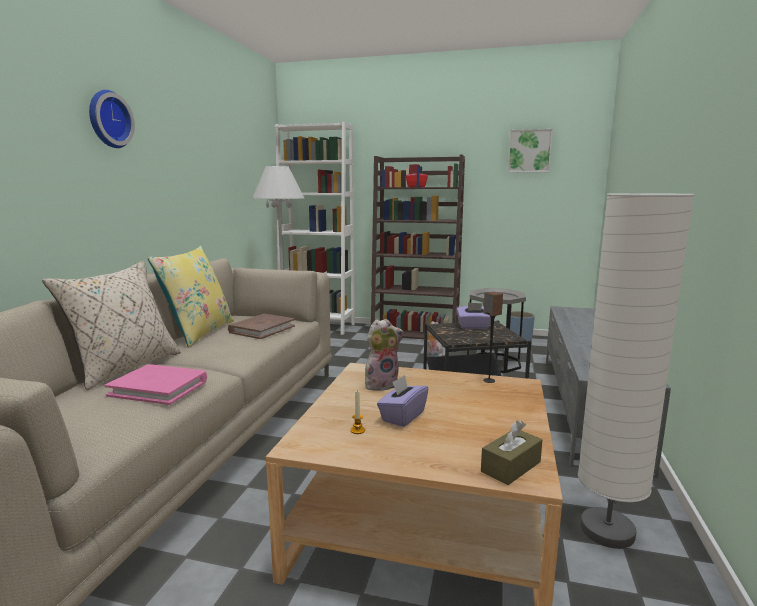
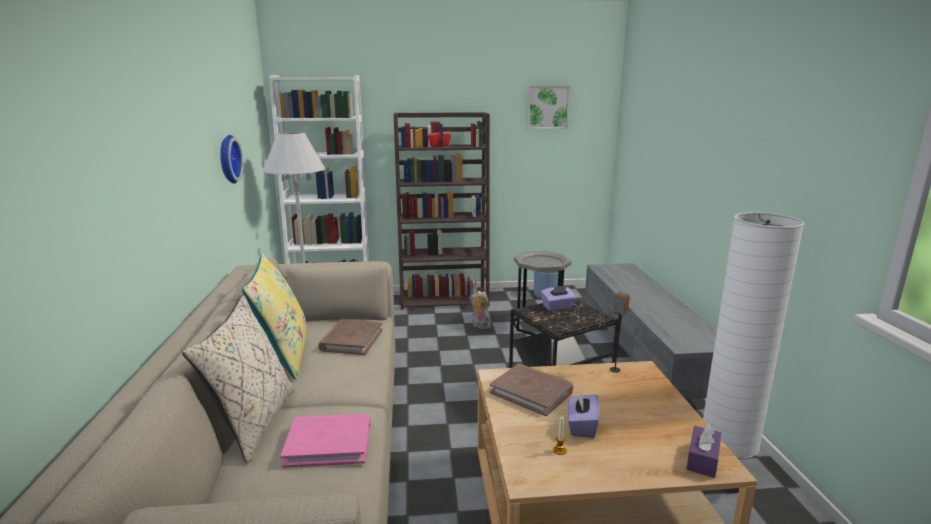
camera: 20 degrees left, 5 degrees up
wall clock [89,90,135,148] -> wall clock moved to [220,135,243,184]
plush toy [365,319,403,391] -> brown book [490,363,573,416]
brown tissue box [481,421,542,485] -> purple tissue box [686,422,721,478]

